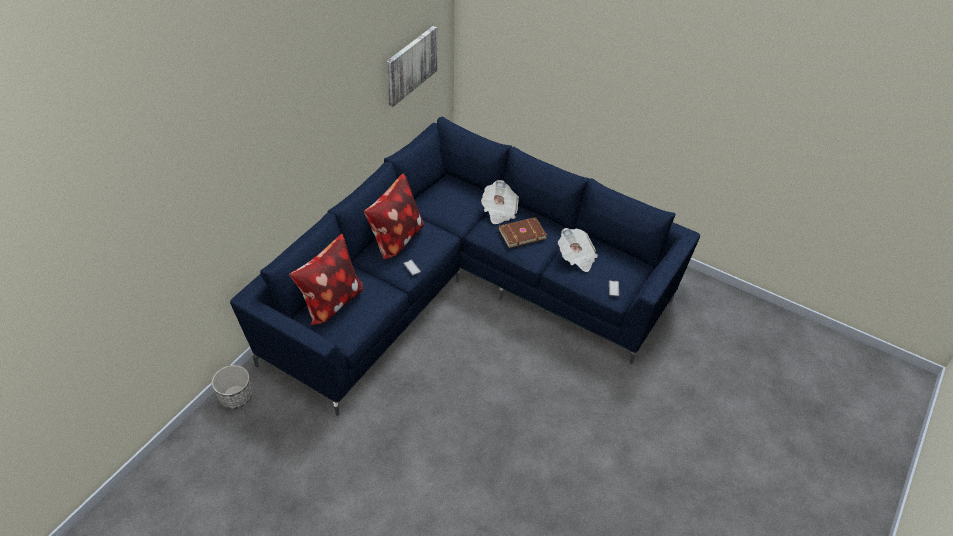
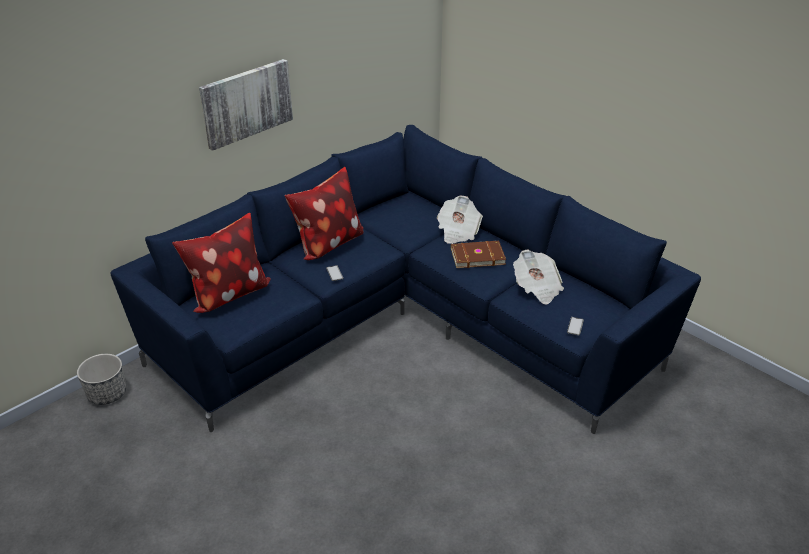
camera: 15 degrees right, 10 degrees down
picture [386,26,437,107] -> picture moved to [199,59,293,151]

